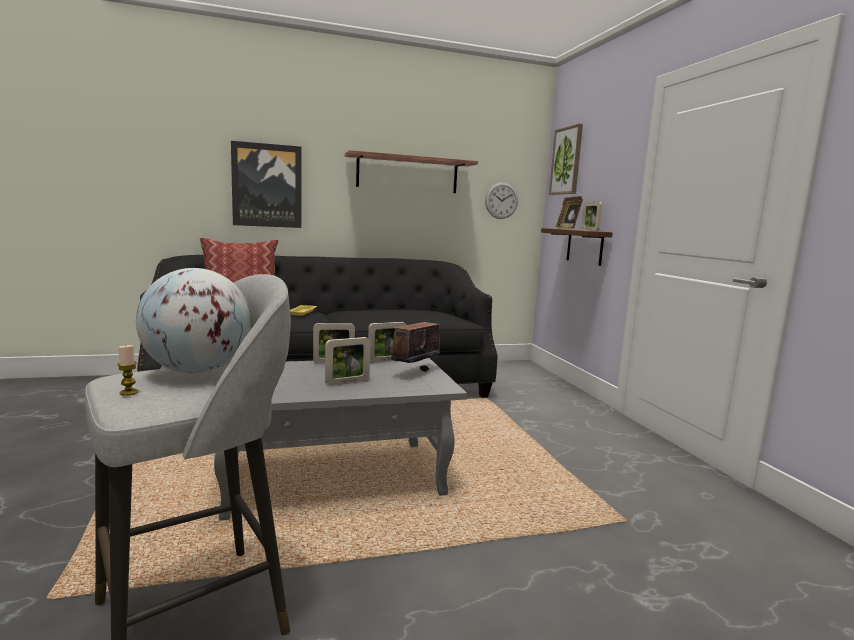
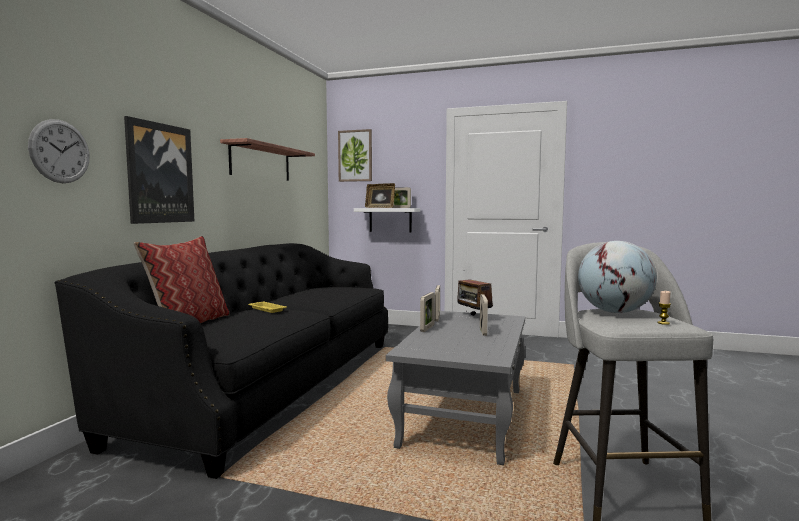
camera: 55 degrees left, 5 degrees down
wall clock [485,182,518,219] -> wall clock moved to [28,119,90,183]
brown shelf [541,228,613,266] -> white shelf [354,208,420,232]

